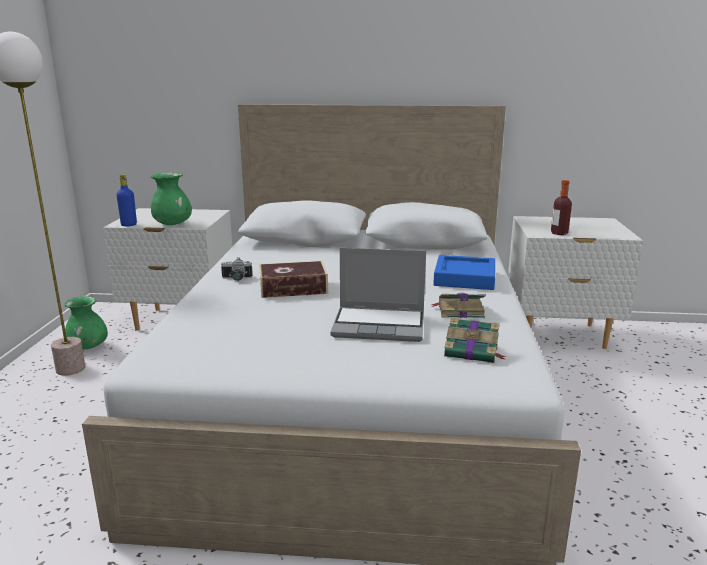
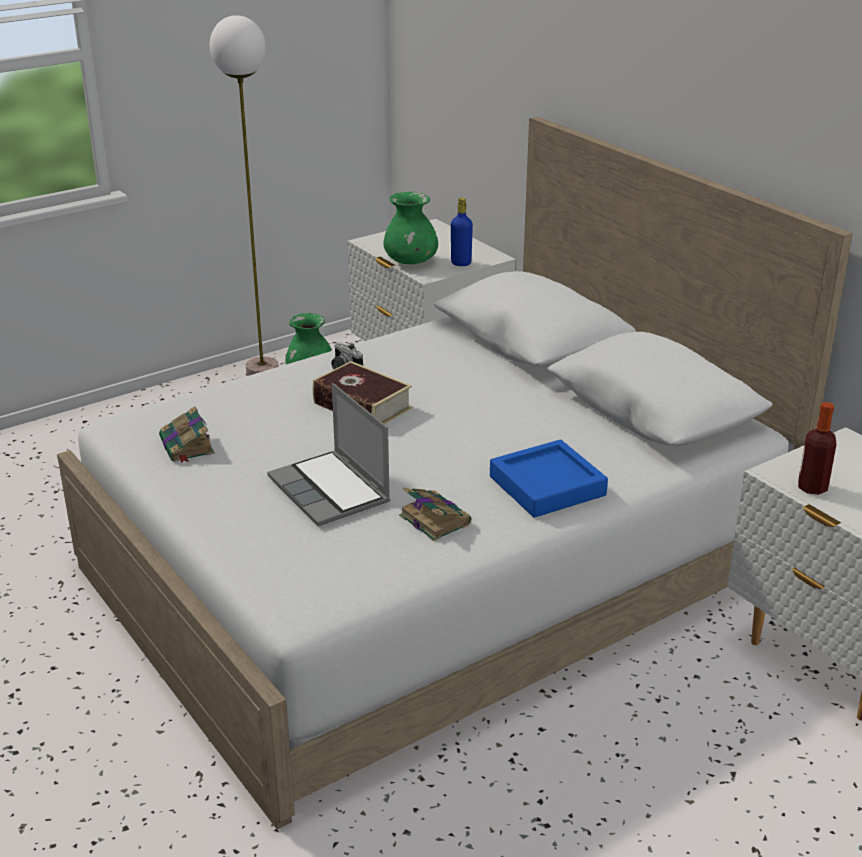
camera: 50 degrees right, 10 degrees up
blue bottle [116,174,137,226] -> blue bottle moved to [451,198,473,266]
book [444,318,506,363] -> book moved to [159,406,214,463]

